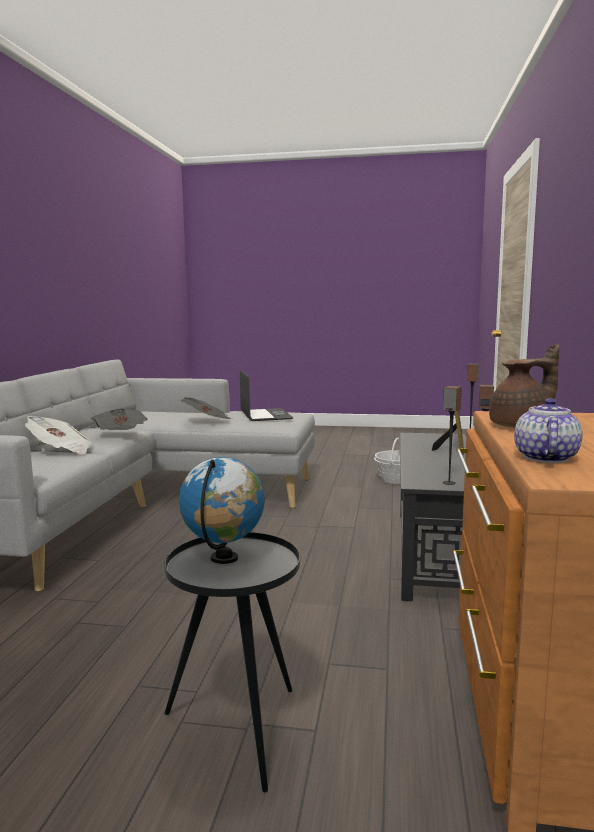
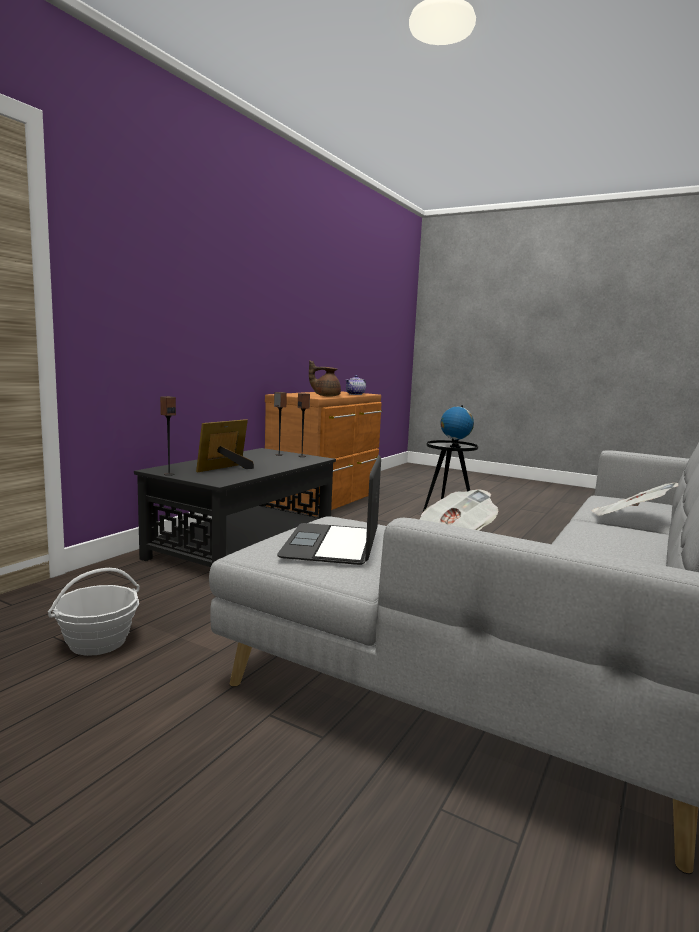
camera: 160 degrees left, 0 degrees up
newspaper [90,408,148,430] -> none

